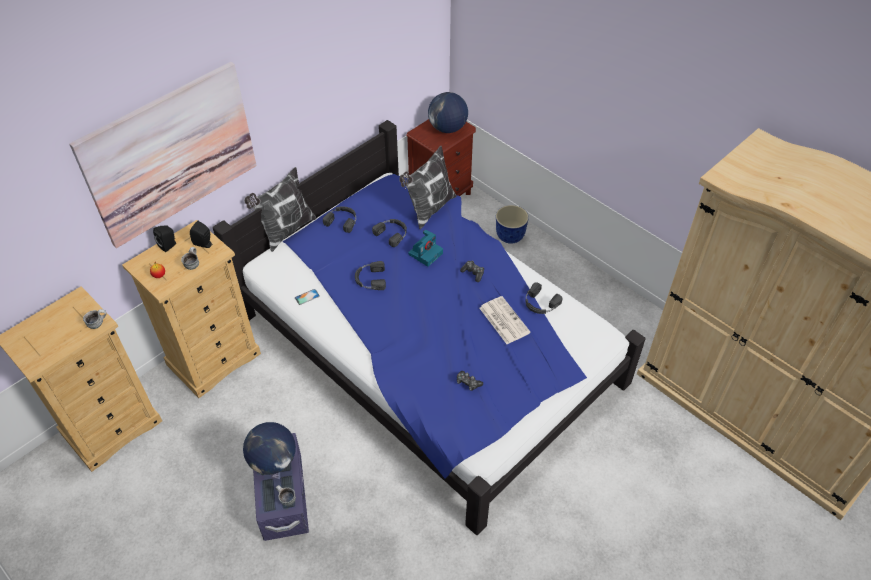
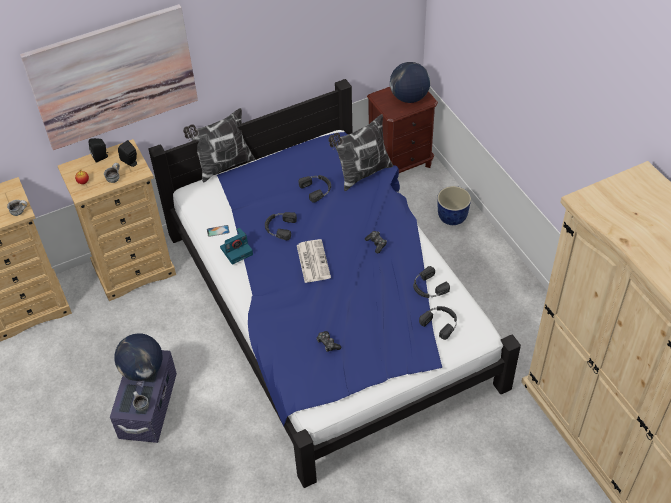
camera: 20 degrees right, 0 degrees up
black headphones [323,206,356,233] -> black headphones moved to [419,306,457,340]
camera [408,230,443,267] -> camera moved to [220,228,253,265]
newspaper [479,296,531,344] -> newspaper moved to [297,239,331,283]

